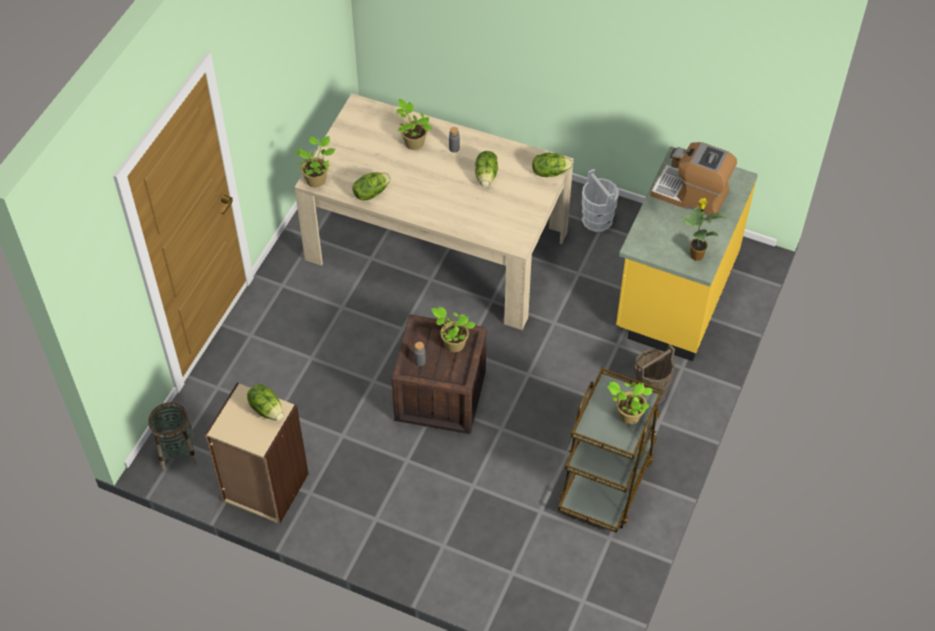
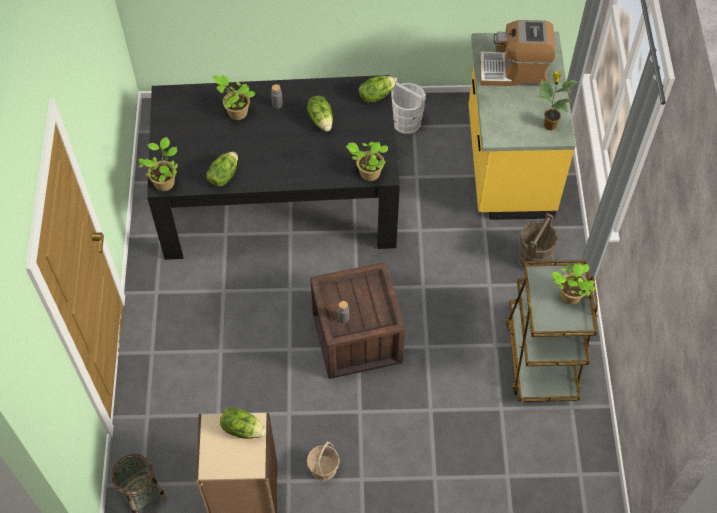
camera: 25 degrees left, 5 degrees up
beige dining table [295,93,574,330] -> black dining table [147,75,400,260]
potted plant [431,307,475,352] -> potted plant moved to [346,141,388,181]
none -> basket [307,441,340,481]

